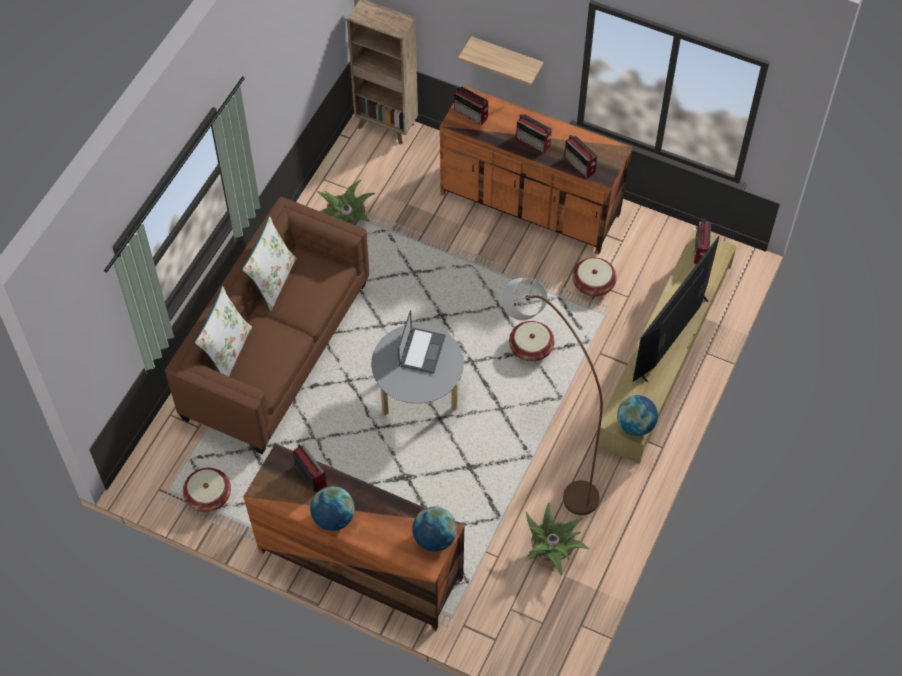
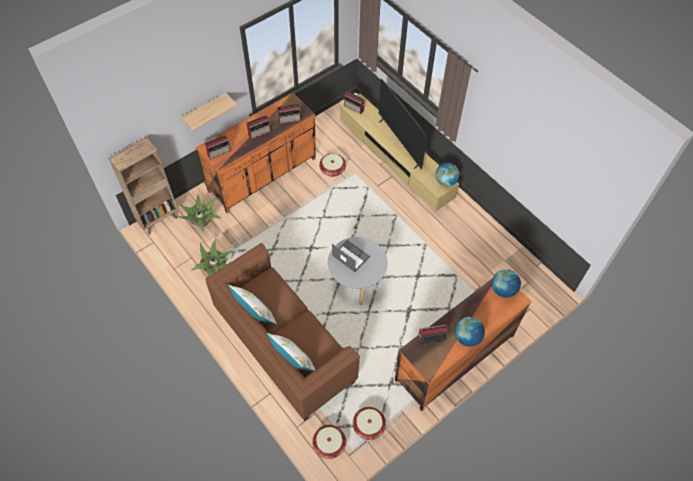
camera: 65 degrees left, 0 degrees up
brown floor lamp [502,278,603,515] -> none
basket [509,321,554,362] -> basket moved to [312,425,346,459]
potted plant [524,502,589,575] -> potted plant moved to [177,195,221,231]

